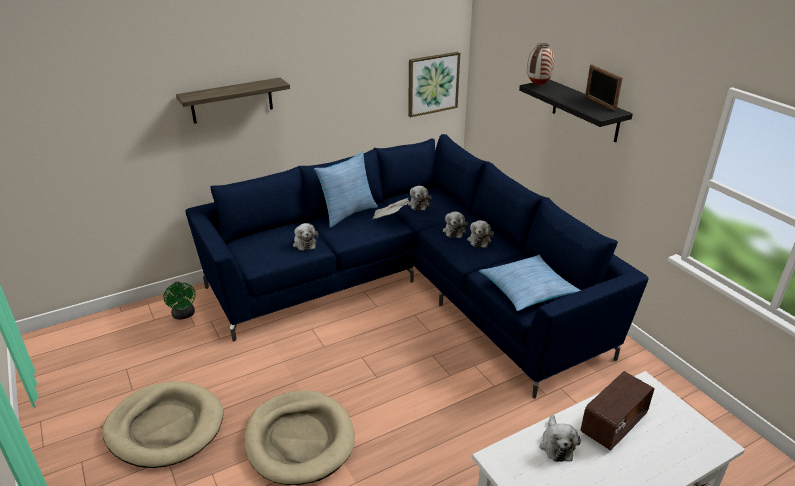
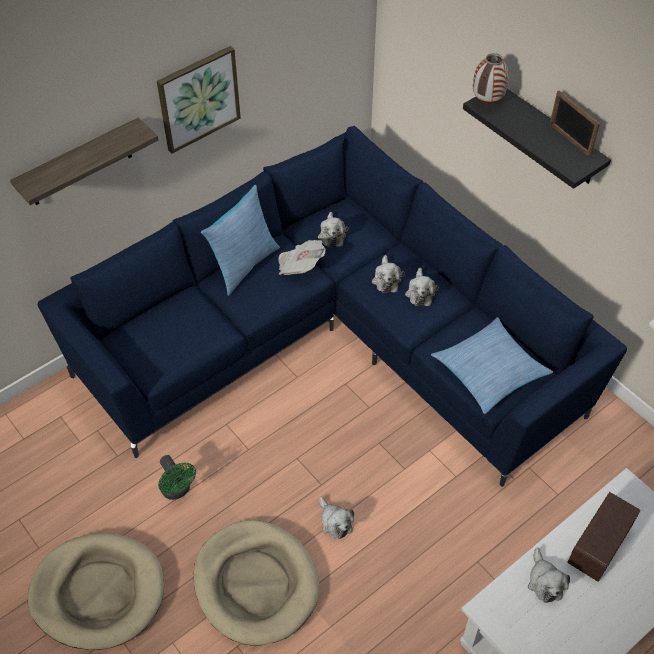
camera: 10 degrees left, 20 degrees up
green fan [163,281,196,320] -> green fan moved to [158,455,196,500]
plush toy [293,223,318,251] -> plush toy moved to [319,496,354,539]
picture [408,52,460,117] -> picture moved to [157,46,241,154]

